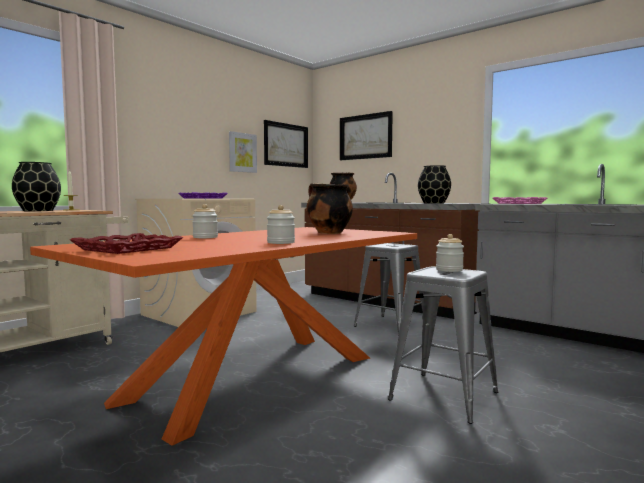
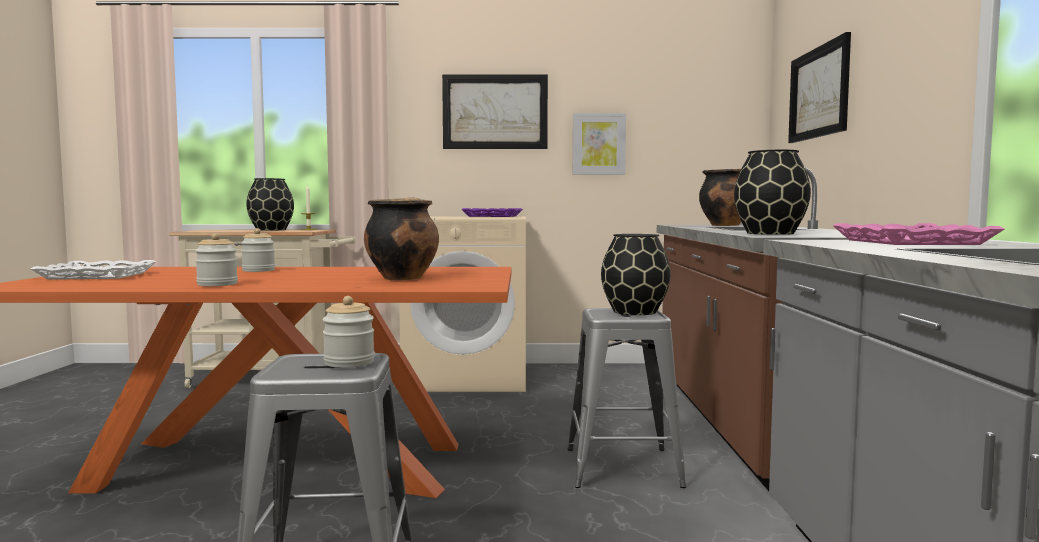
camera: 50 degrees right, 0 degrees up
red tray [70,233,183,254] -> white tray [31,260,156,280]
picture [264,120,308,168] -> picture moved to [442,74,548,149]
none -> black vase [601,234,671,315]

